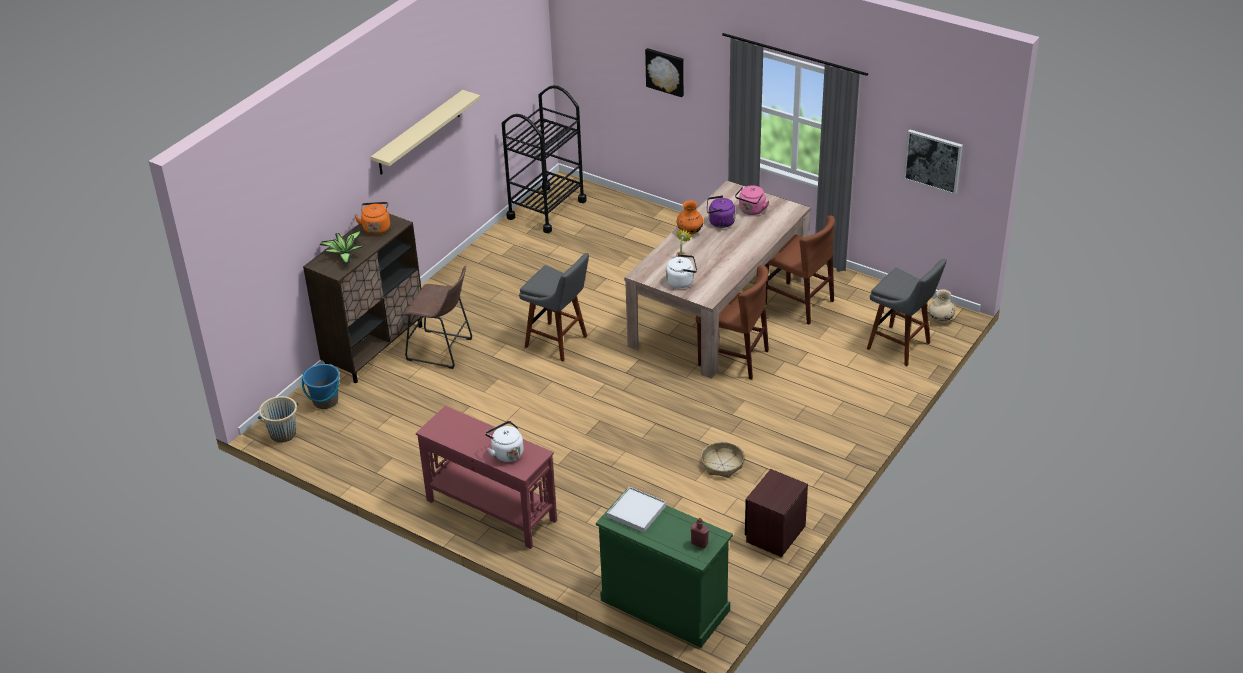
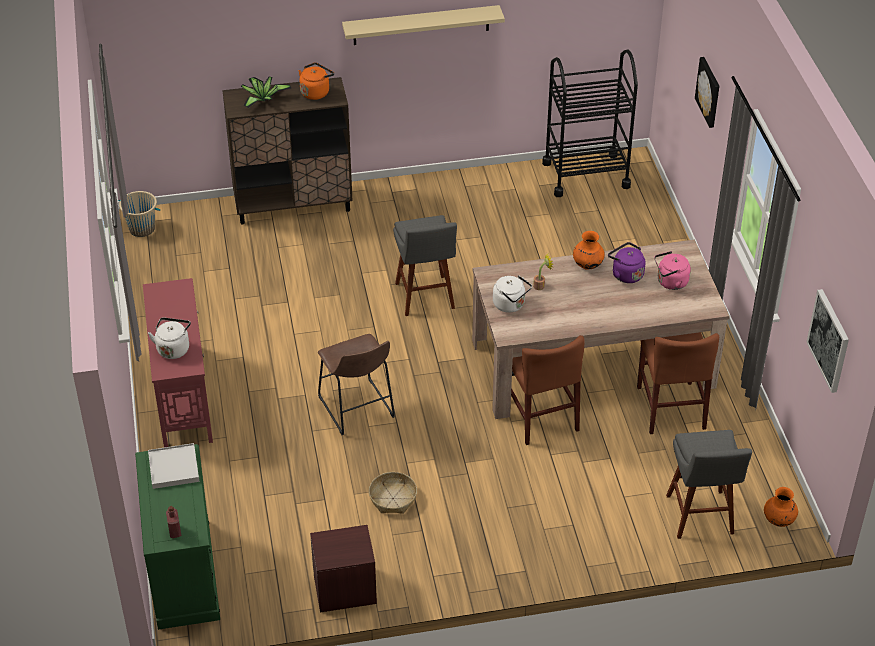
camera: 45 degrees right, 5 degrees up
blue bucket [302,364,340,409] -> none
brown stool [405,266,472,369] -> brown stool moved to [318,334,395,435]
beige vase [928,289,955,322] -> orange vase [764,487,798,527]

